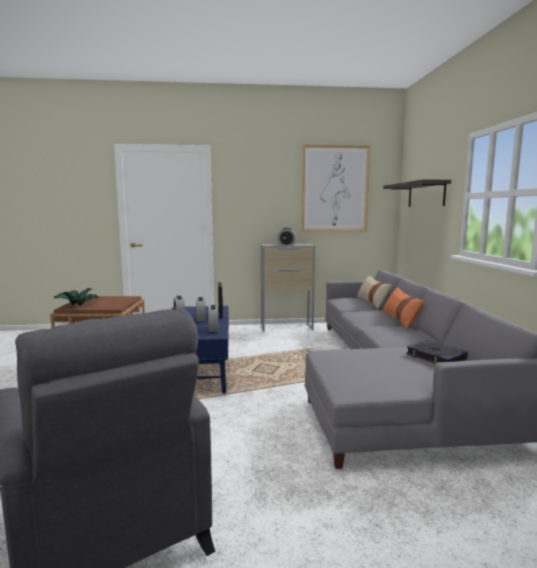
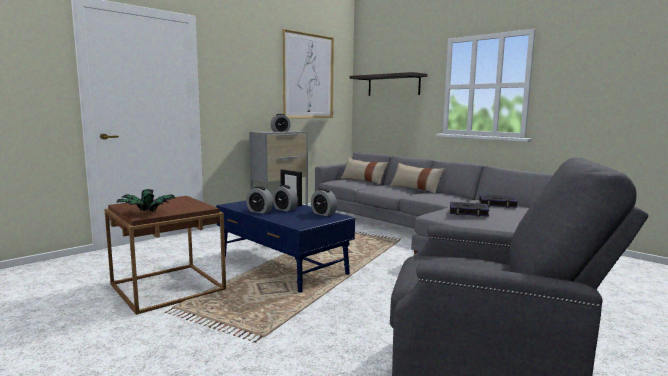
camera: 40 degrees left, 0 degrees up
orange pillow [383,287,425,330] -> beige pillow [390,163,445,194]
none -> book [450,202,490,217]

